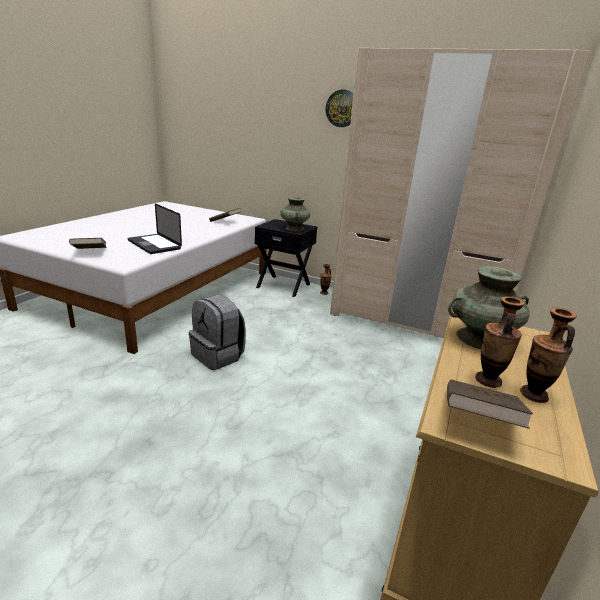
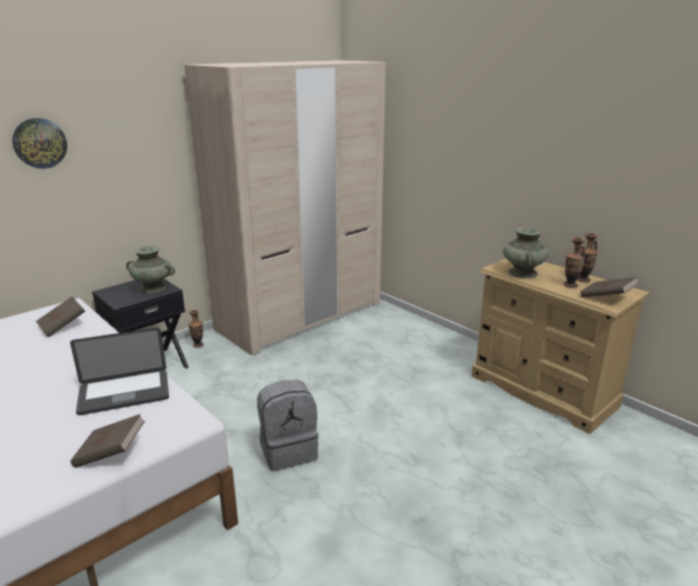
camera: 65 degrees left, 0 degrees up
wall clock [326,90,353,127] -> wall clock moved to [12,118,67,169]

